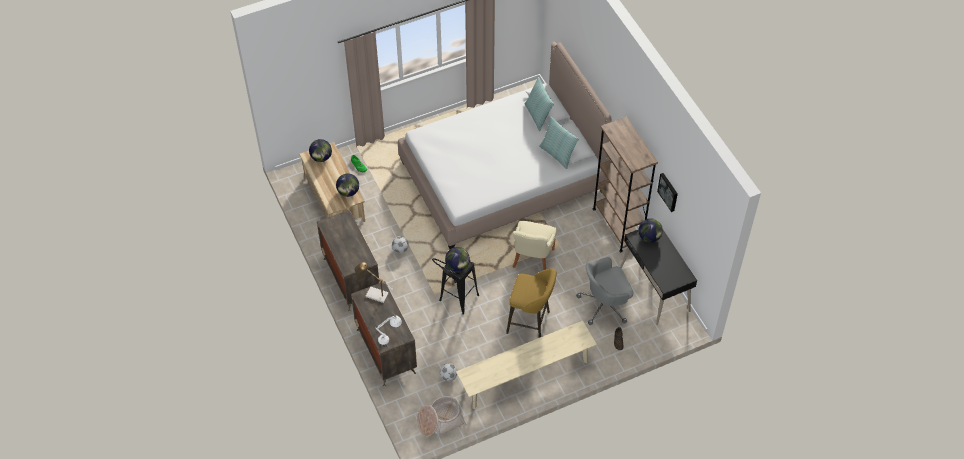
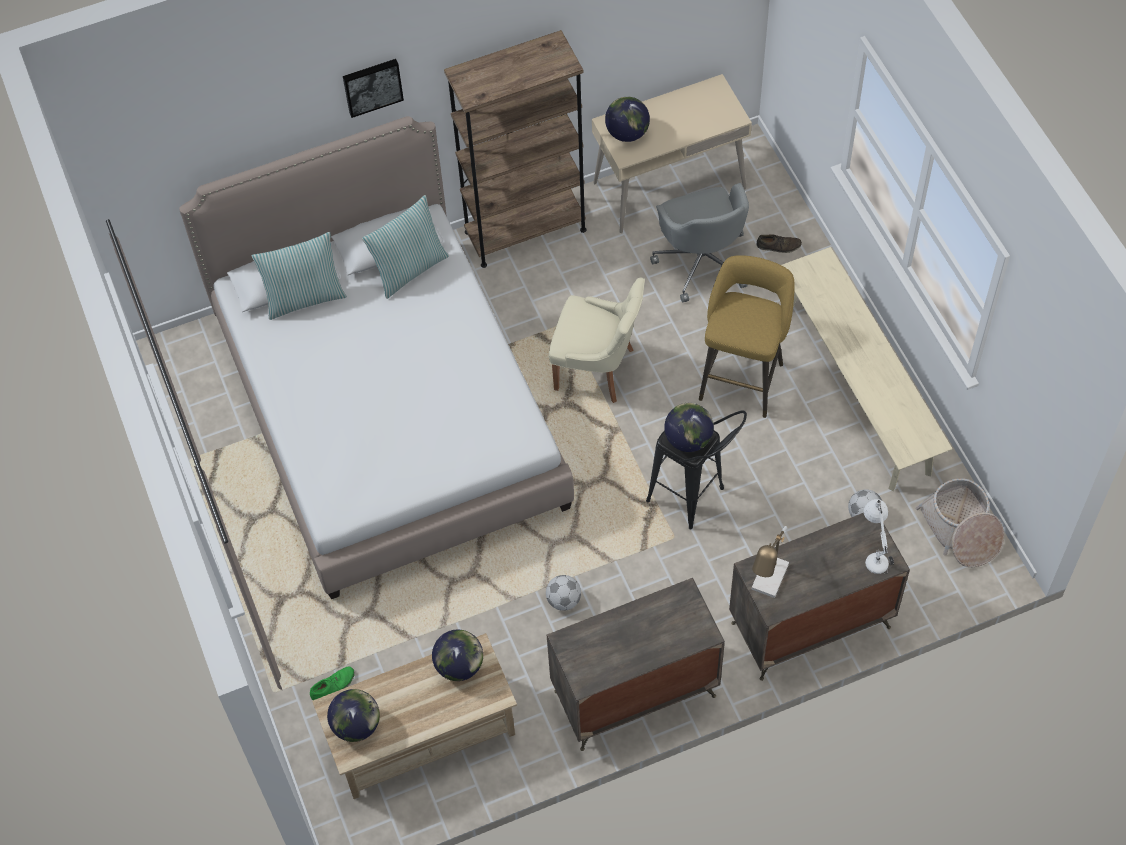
camera: 85 degrees left, 5 degrees up
black desk [620,229,697,325] -> beige desk [592,74,752,233]
picture [657,173,678,212] -> picture moved to [343,59,404,118]

